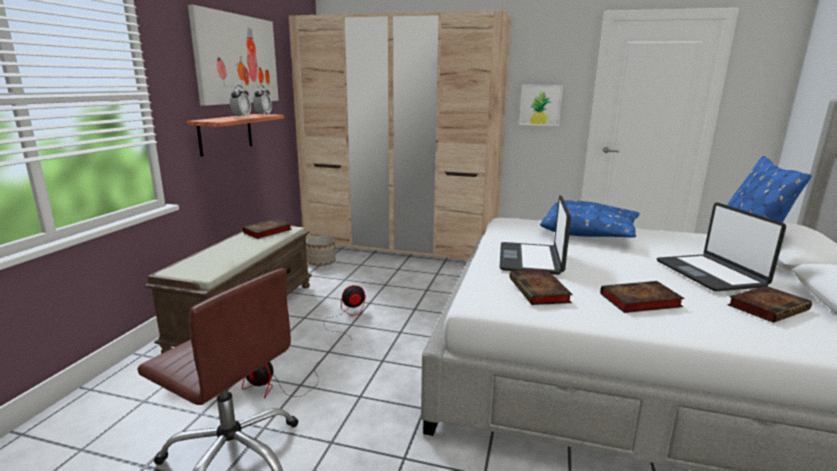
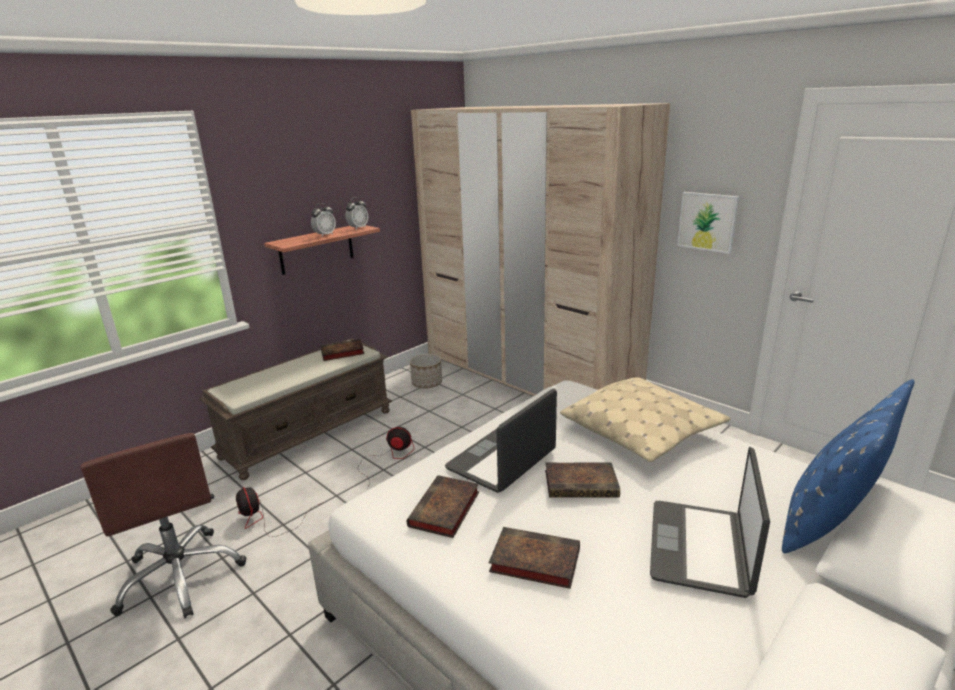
camera: 30 degrees right, 5 degrees up
picture [188,5,279,106] -> none
blue pillow [540,200,640,238] -> beige pillow [560,377,731,462]
book [727,286,812,323] -> book moved to [545,463,620,498]

